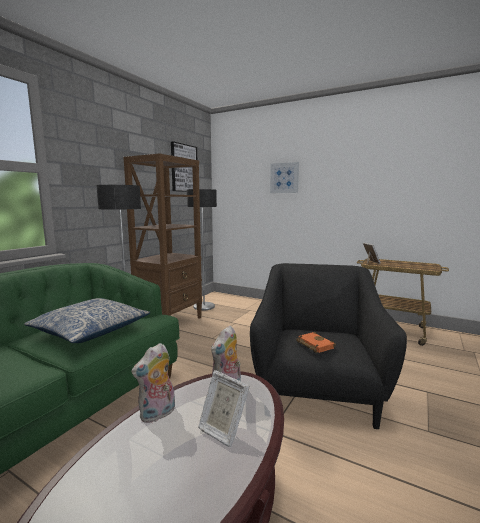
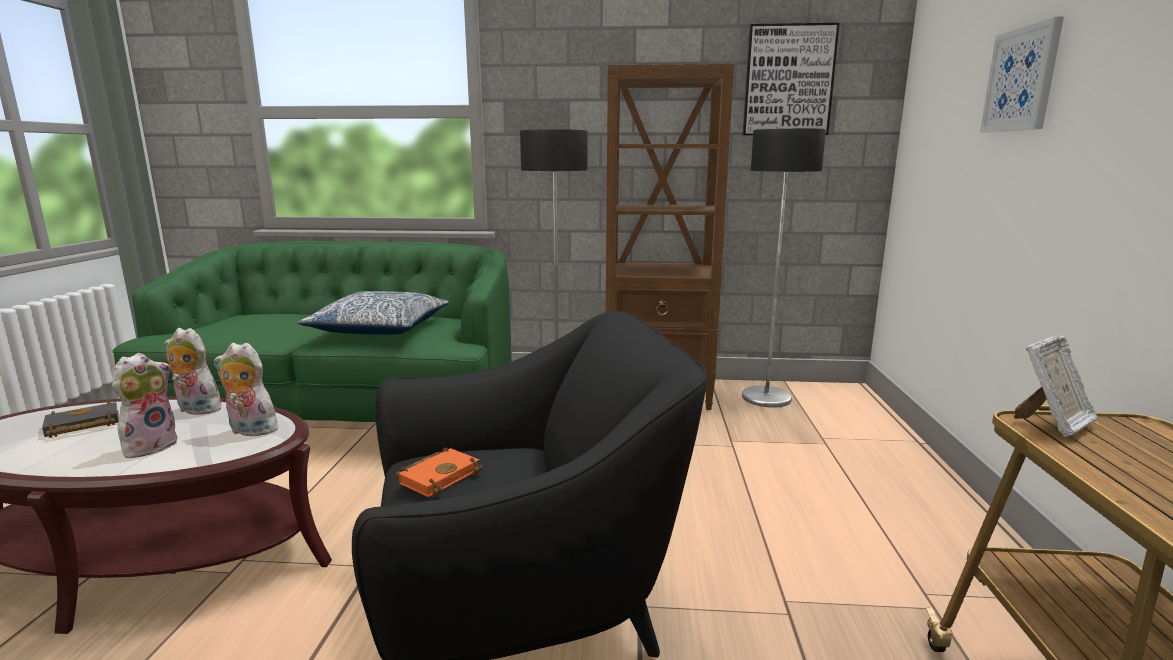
camera: 65 degrees right, 5 degrees up
picture frame [198,370,249,447] -> plush toy [112,353,178,458]
none -> black book [42,401,119,438]

